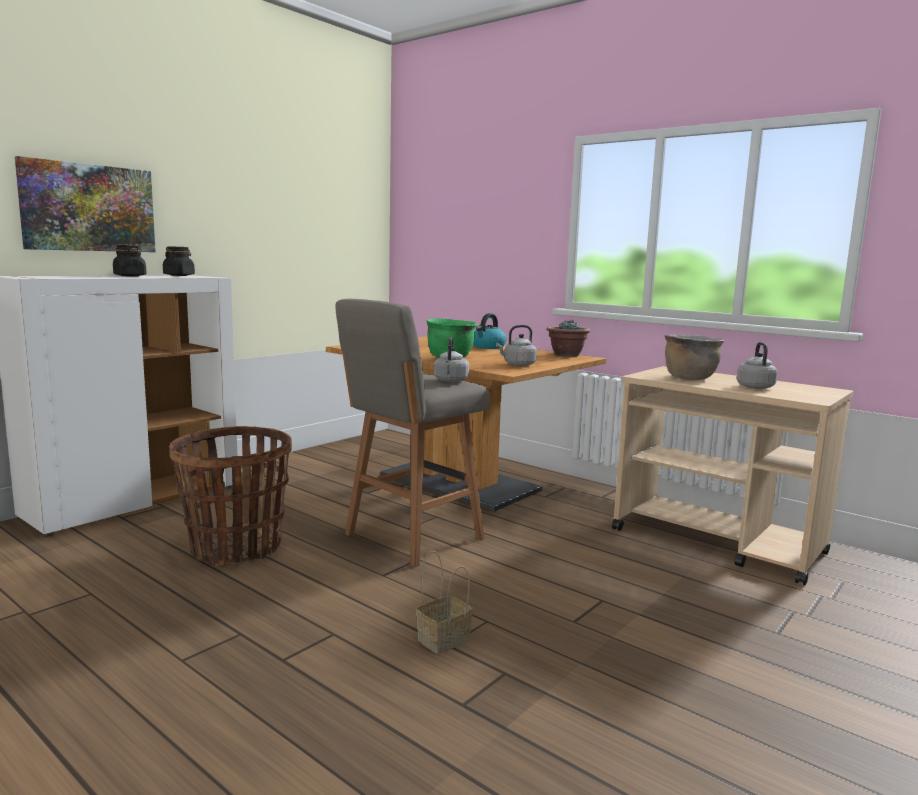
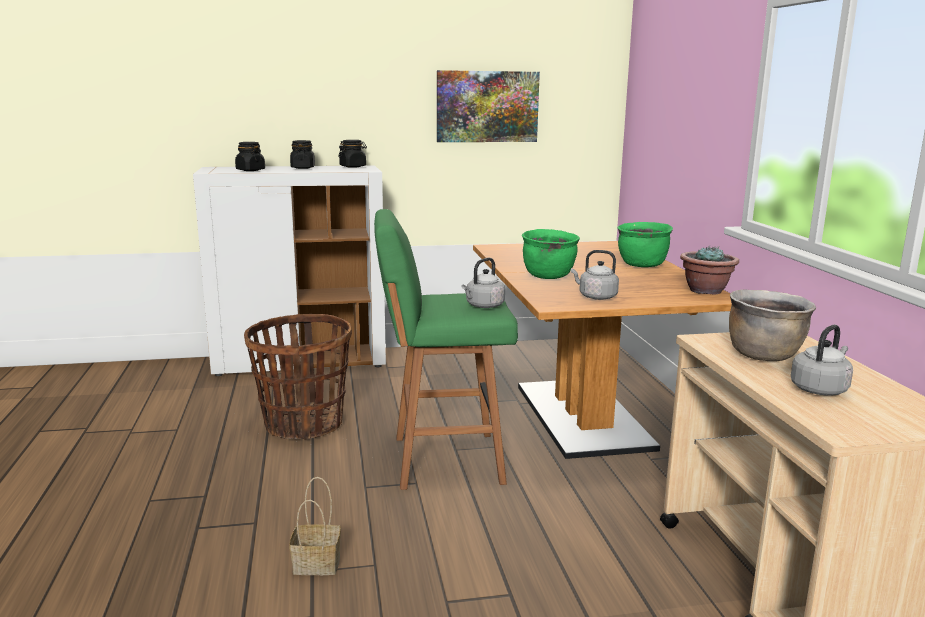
camera: 40 degrees right, 5 degrees up
picture [15,156,156,252] -> picture moved to [437,70,540,142]
grey stool [336,299,490,567] -> green stool [374,209,518,490]
kettle [473,313,506,349] -> green cooking pot [617,222,673,267]
none -> black jar [235,142,265,171]

